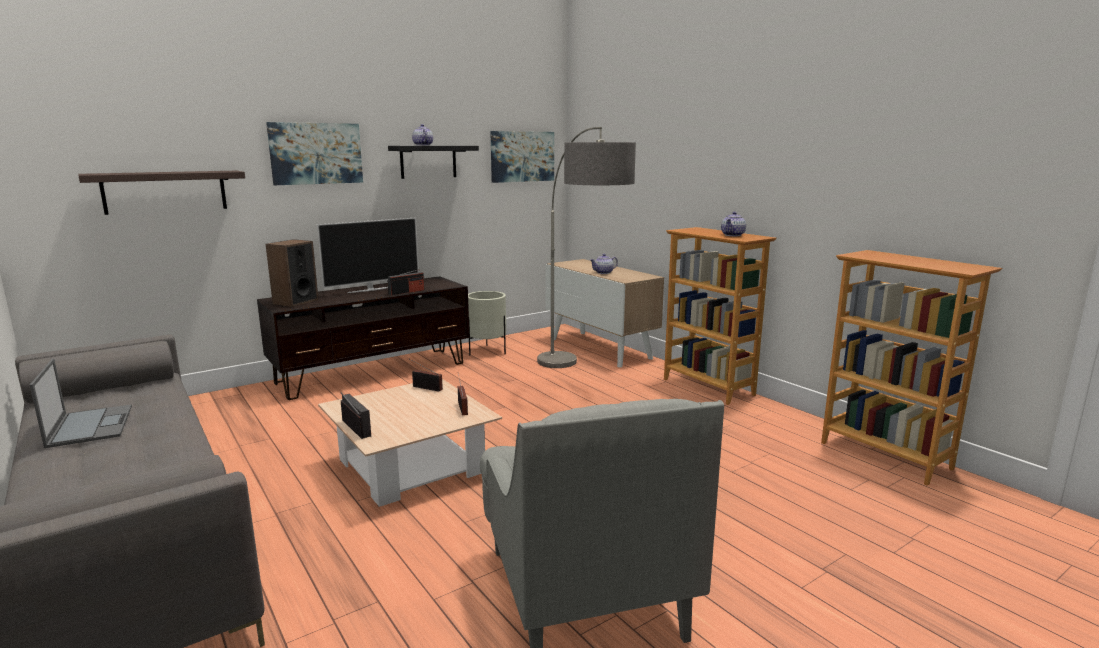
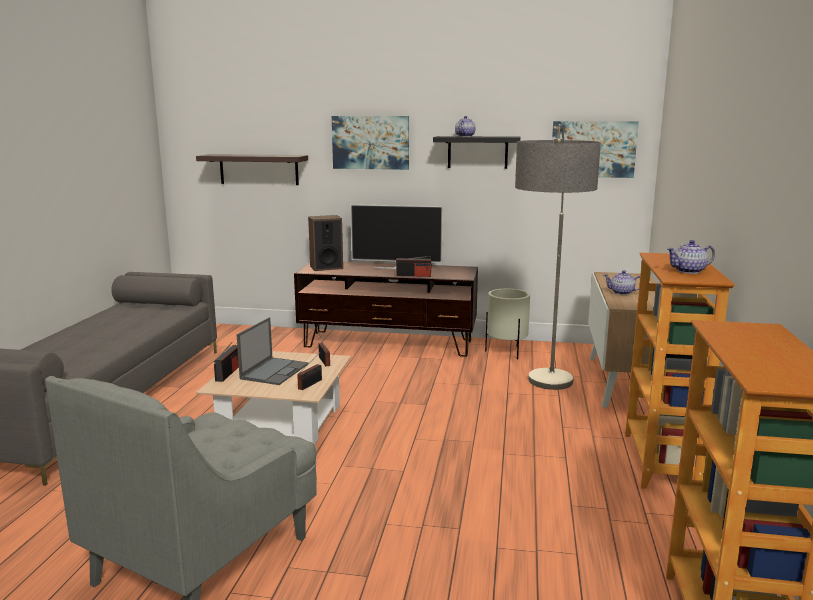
camera: 45 degrees right, 0 degrees up
laptop [30,359,132,448] -> laptop moved to [237,317,309,385]

